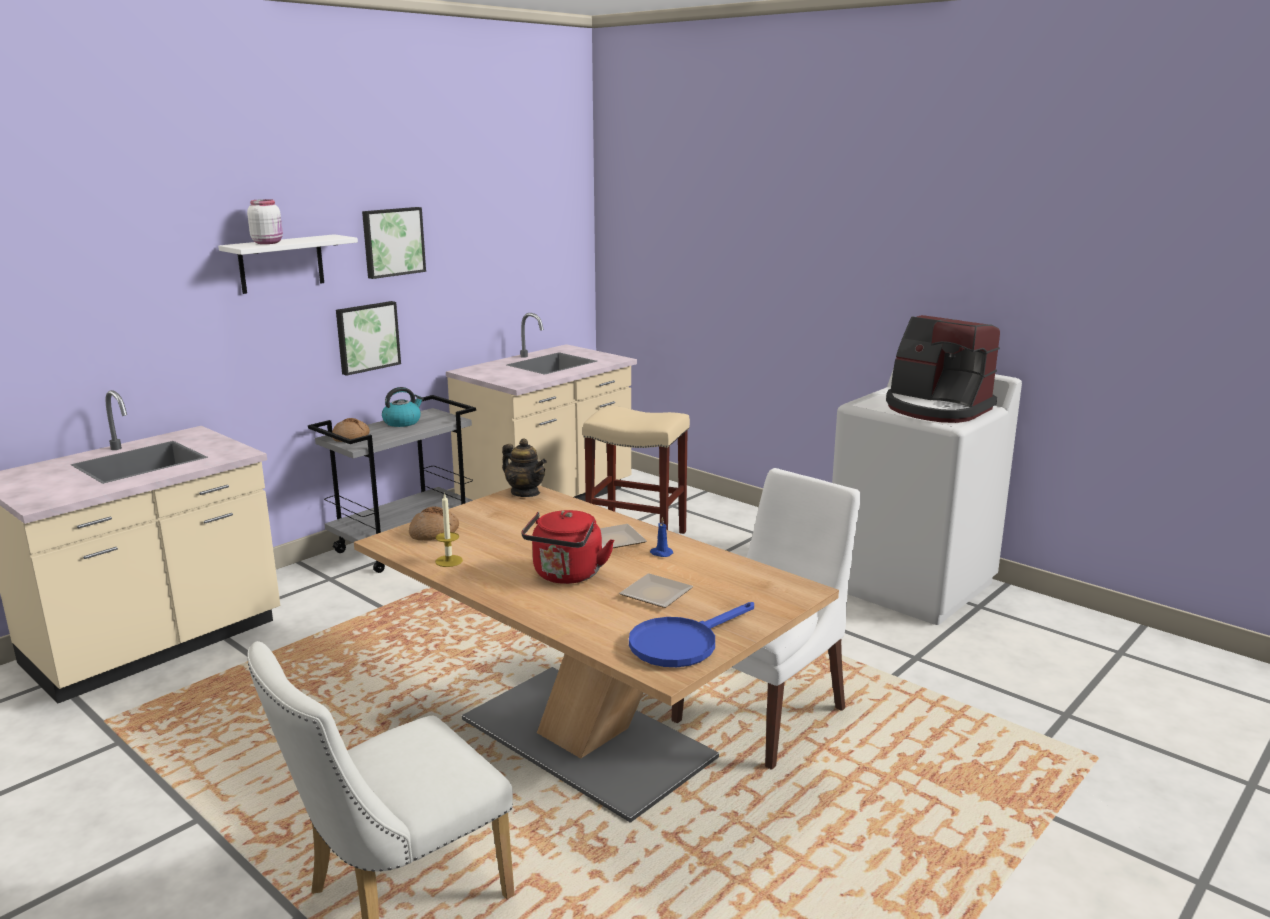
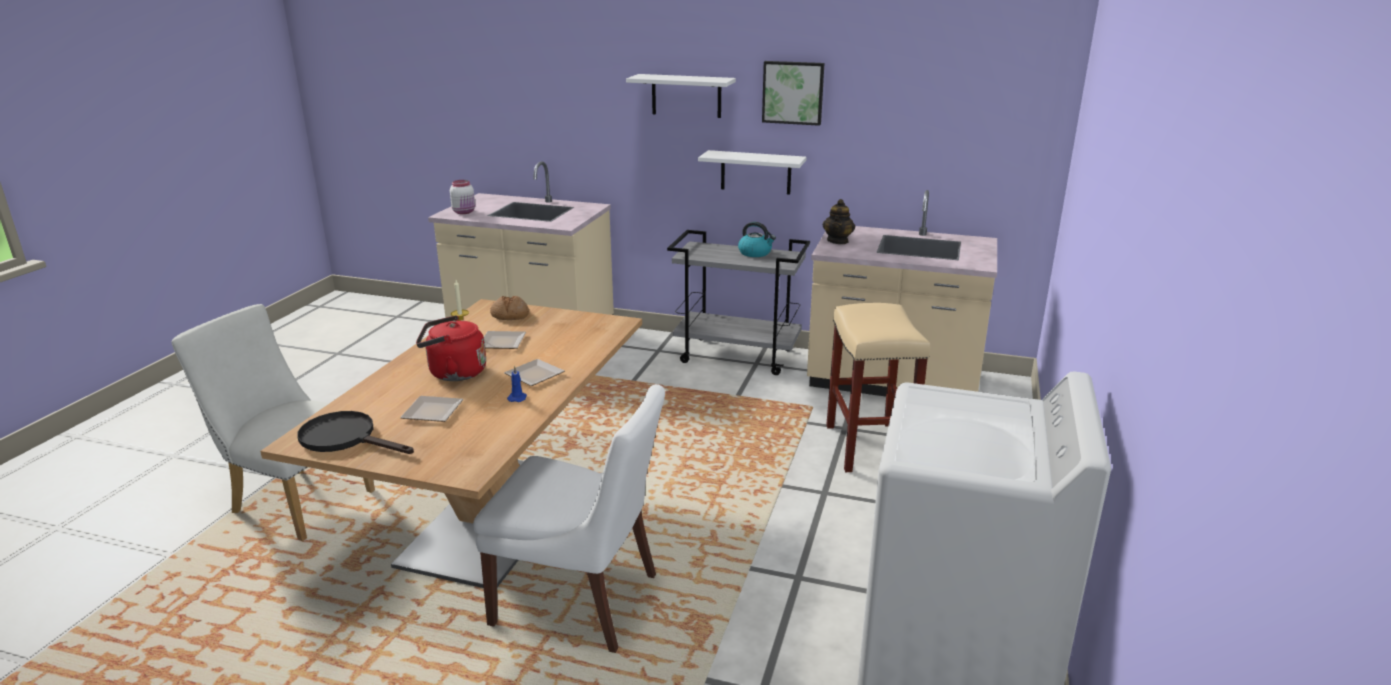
camera: 65 degrees right, 5 degrees up
white jar [247,199,283,244] -> white jar moved to [450,180,475,214]
bread [332,418,370,442] -> none
picture [336,301,401,376] -> white shelf [698,150,806,195]
teapot [502,438,547,497] -> teapot moved to [823,199,855,244]
blue frying pan [629,602,754,667] -> black frying pan [297,411,414,454]
coffee machine [886,315,1000,423] -> none
none -> plate [484,331,526,349]

